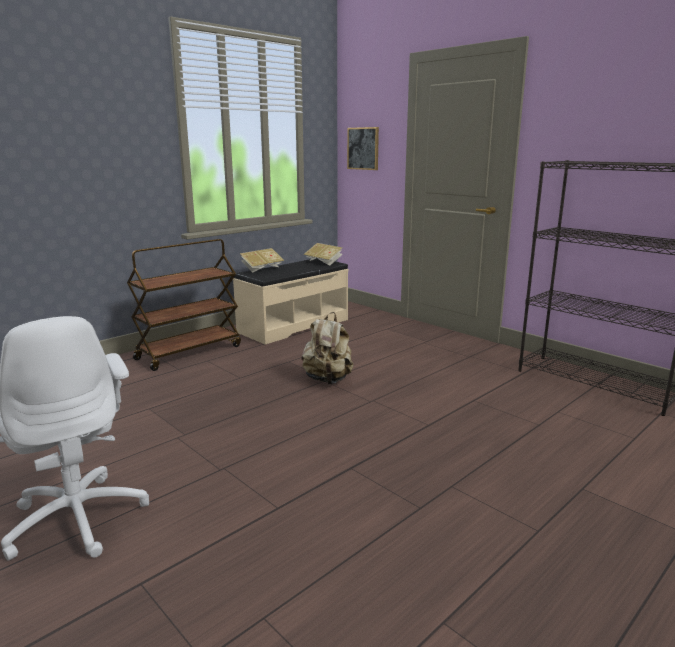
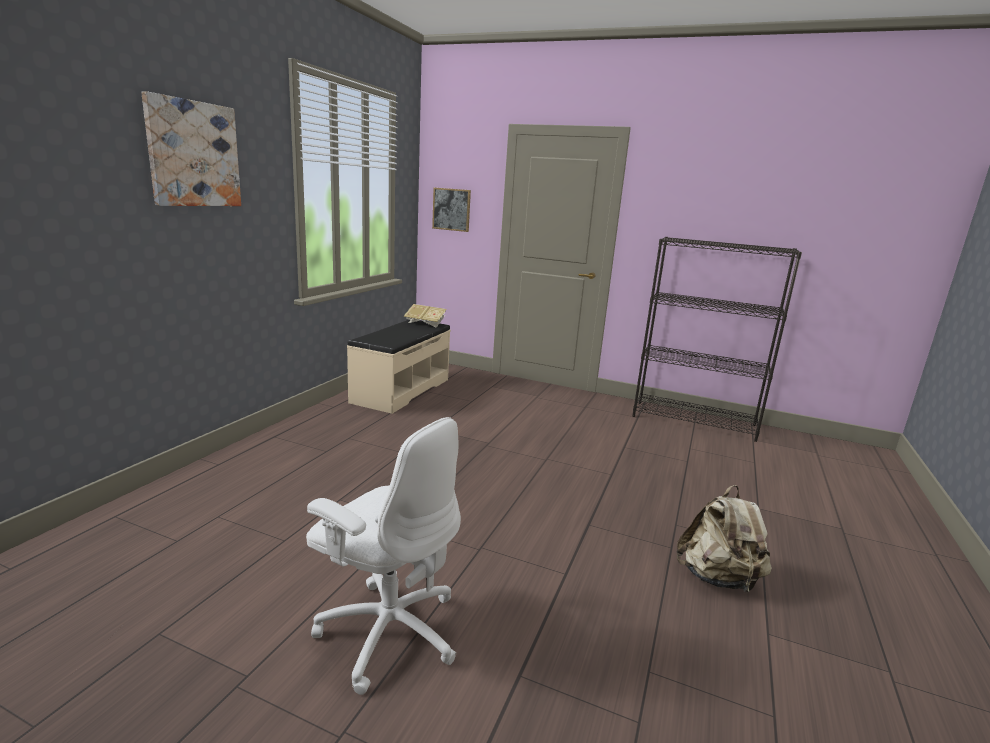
camera: 25 degrees left, 0 degrees up
brown cart [127,239,241,371] -> none
book [240,248,284,272] -> none
beige backpack [302,312,354,384] -> beige backpack moved to [677,485,772,592]
none -> picture [141,91,241,206]

